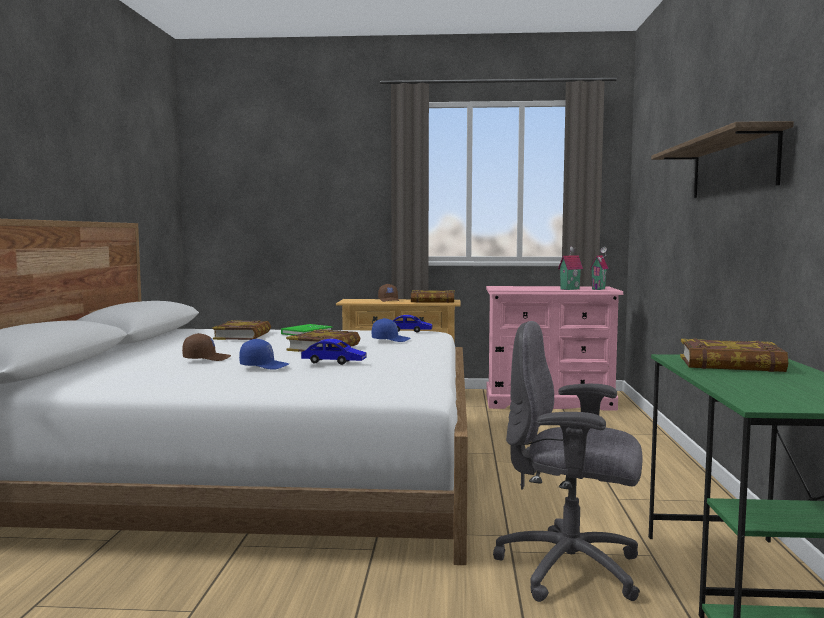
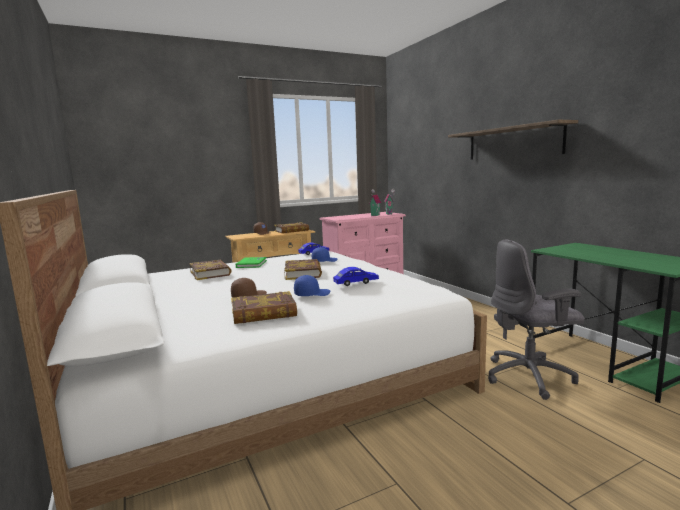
camera: 30 degrees left, 5 degrees up
book [680,339,788,372] -> book moved to [231,291,297,324]

